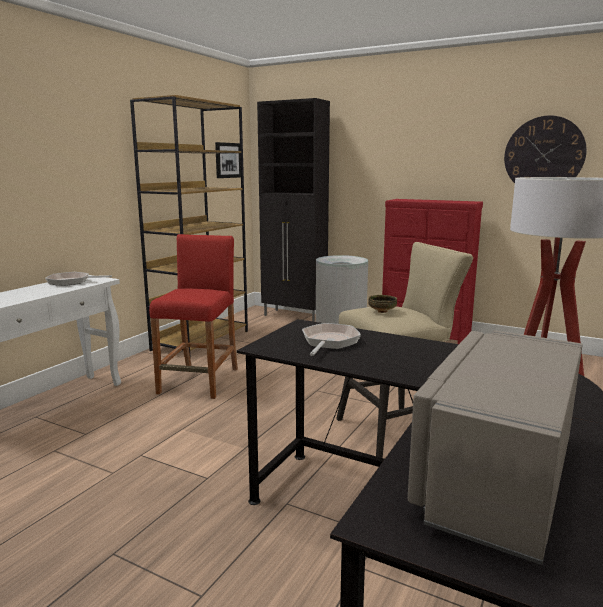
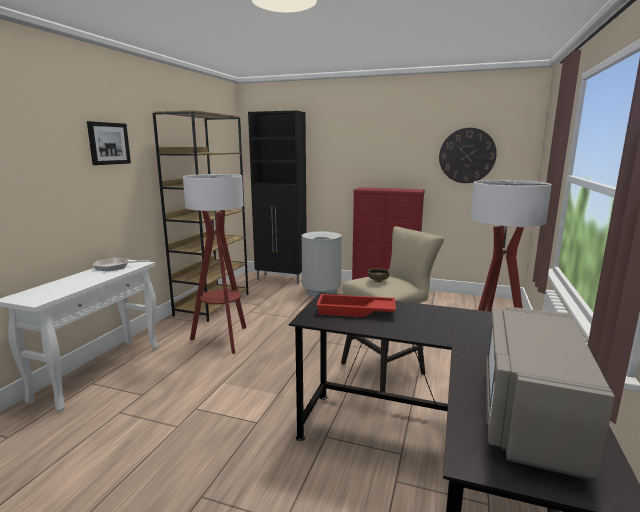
camera: 10 degrees left, 0 degrees up
red stool [149,234,238,399] -> floor lamp [183,174,246,354]
picture [215,142,241,178] -> picture moved to [87,121,131,165]
frying pan [302,323,361,356] -> red tray [316,294,396,317]

